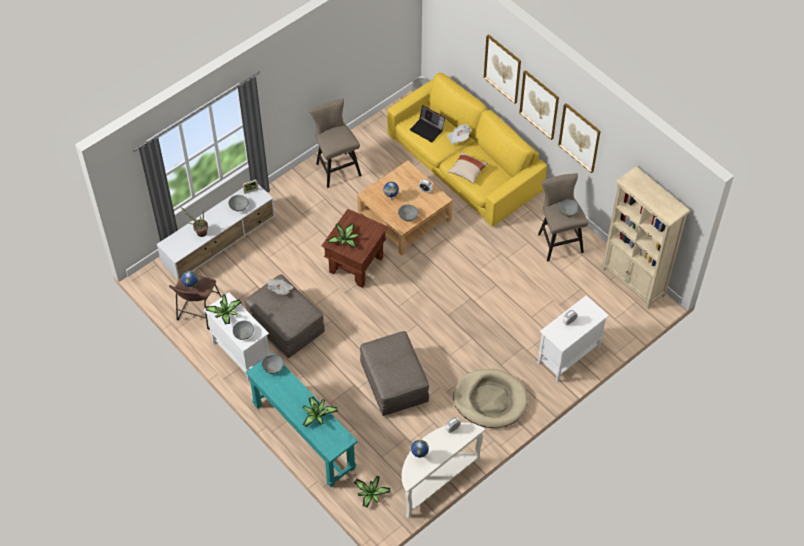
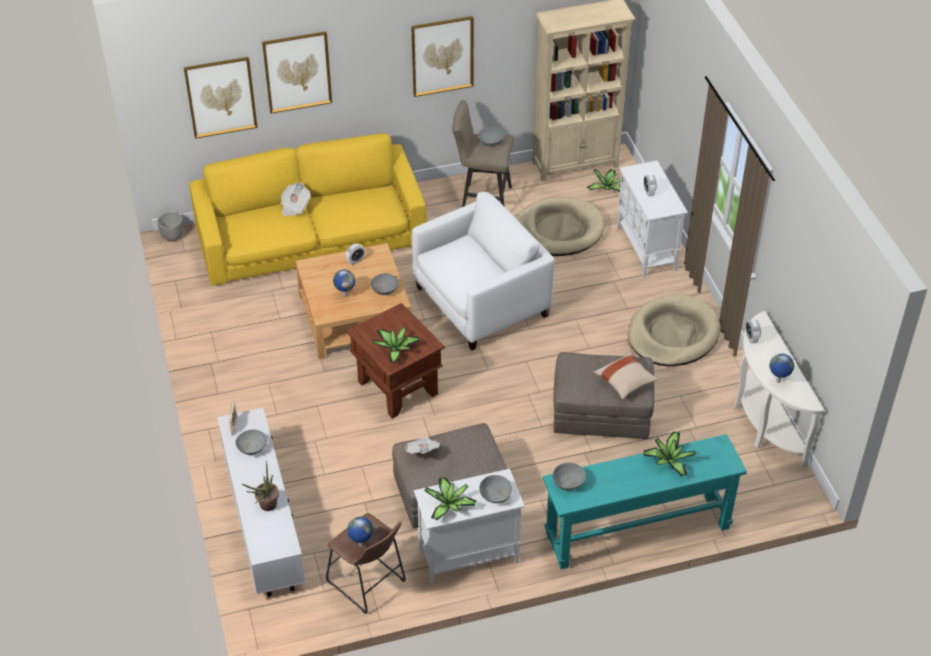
camera: 65 degrees left, 10 degrees down
beige stool [309,99,361,188] -> none
potted plant [354,476,390,508] -> potted plant moved to [587,169,621,192]
laptop [410,105,445,142] -> none
beige pillow [447,152,488,184] -> beige pillow moved to [594,352,658,400]
picture [519,70,559,140] -> picture moved to [184,57,258,139]
none -> white armchair [412,192,554,350]
none -> beige dog bed [516,197,604,256]

